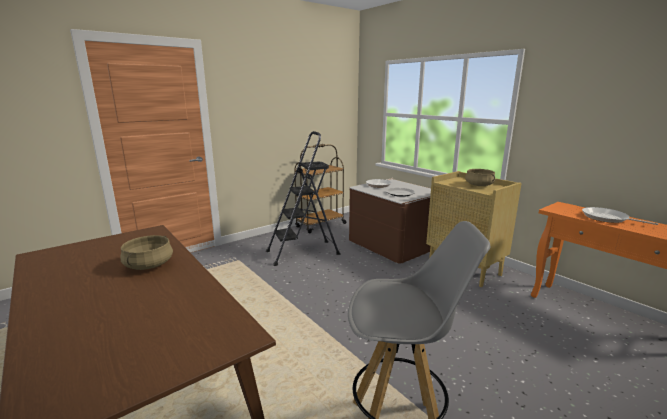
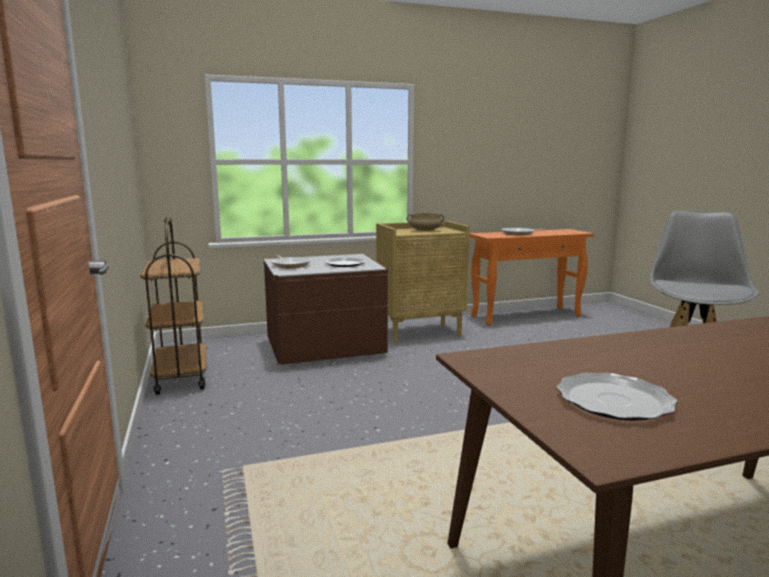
camera: 70 degrees left, 5 degrees down
beige cooking pot [120,235,173,270] -> none
step ladder [266,131,340,266] -> none
none -> plate [556,372,678,421]

